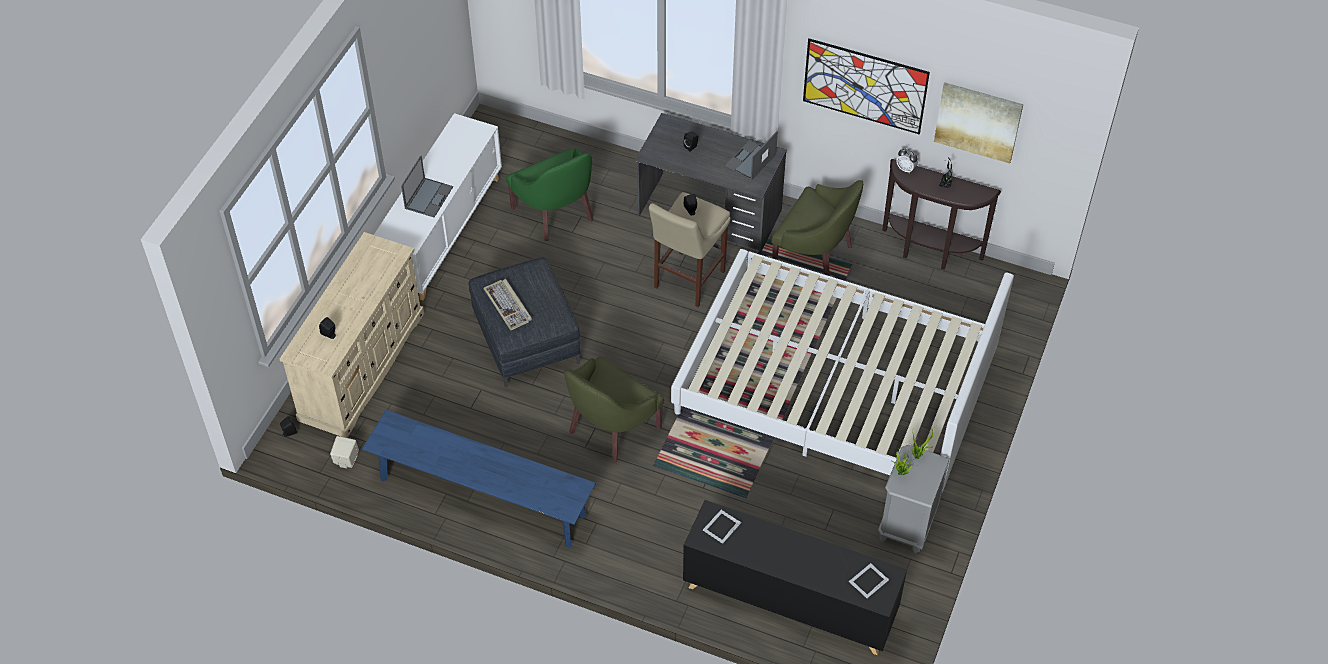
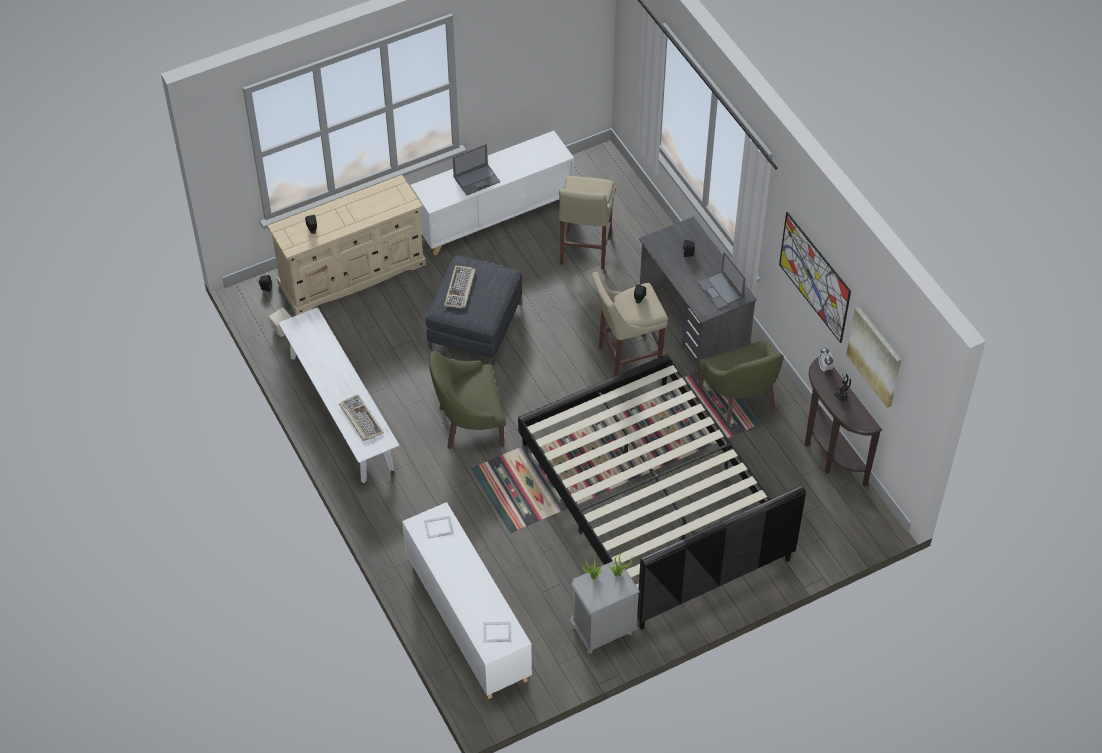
camera: 40 degrees right, 0 degrees up
blue bench [362,410,596,547] -> white bench [279,307,399,483]
green armchair [506,148,594,241] -> beige stool [559,176,615,270]
white bed [671,249,1014,492] -> black bed [518,354,806,630]
black cabinet [683,500,907,655] -> white cabinet [402,502,532,699]
laptop [725,131,778,180] -> laptop turned 105 degrees counterclockwise [697,252,746,309]
none -> keyboard [339,394,384,441]

